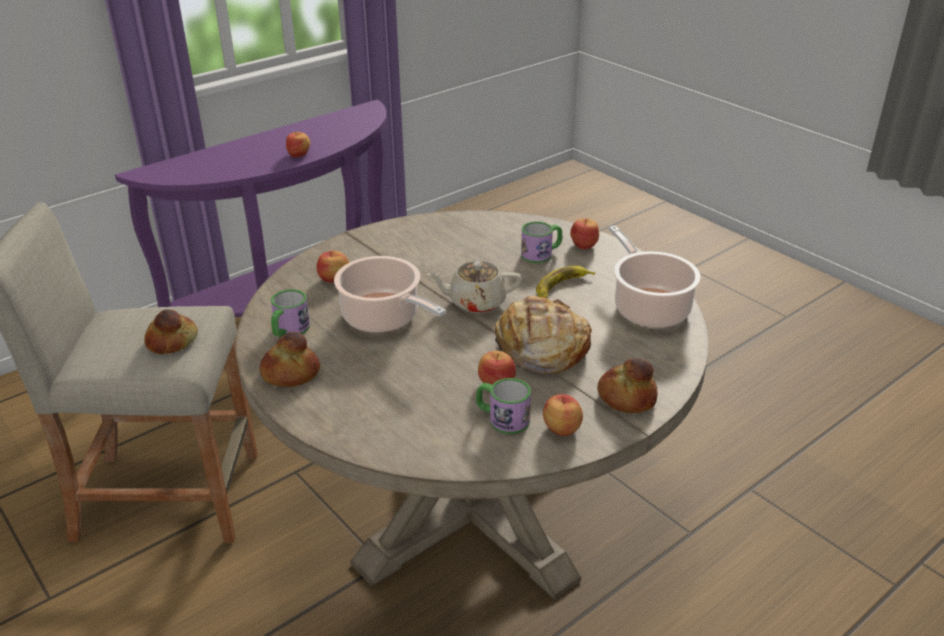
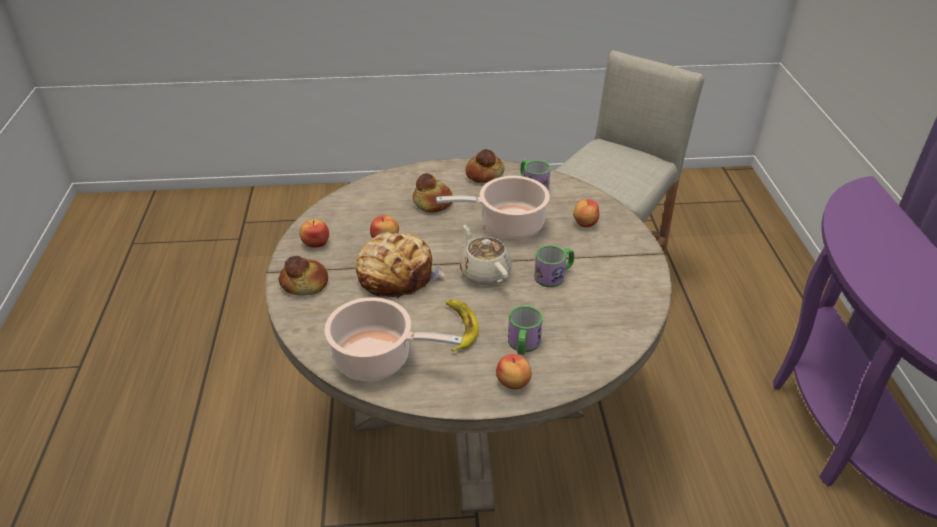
camera: 125 degrees right, 5 degrees up
bread [144,309,198,354] -> bread moved to [413,173,453,213]
apple [286,132,310,158] -> none
beige teapot [427,261,522,313] -> beige teapot turned 60 degrees counterclockwise [460,225,512,285]
mug [476,378,531,434] -> mug moved to [534,245,574,287]

